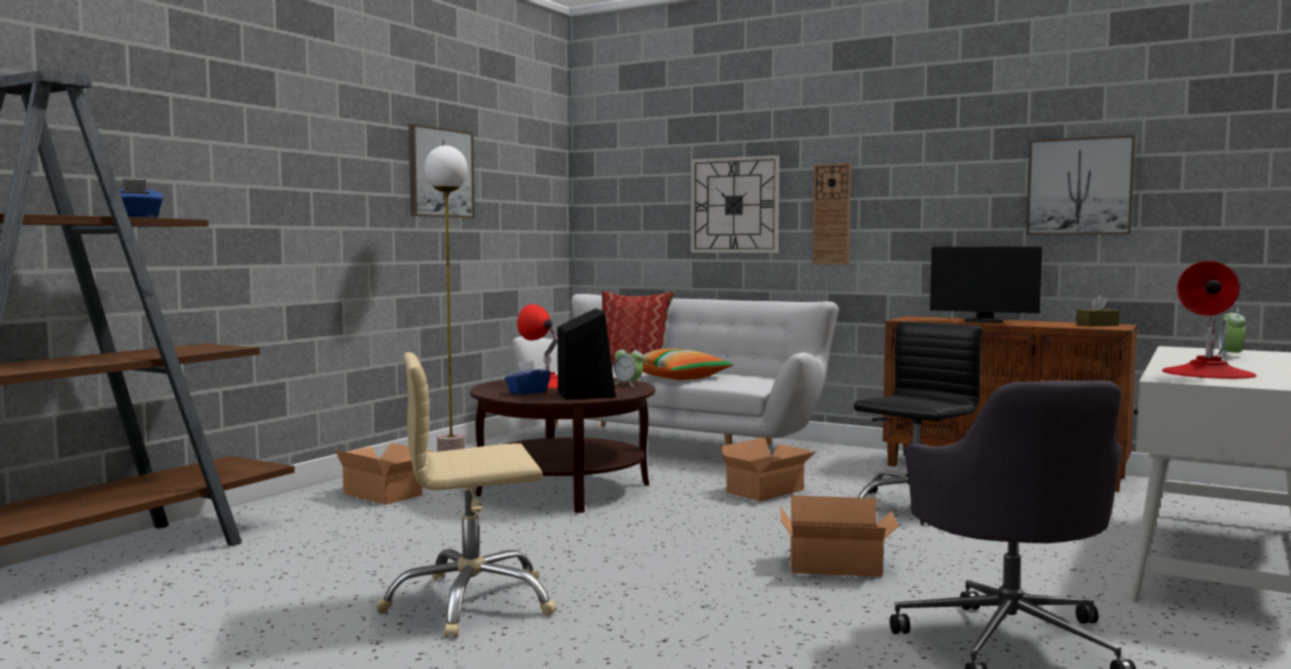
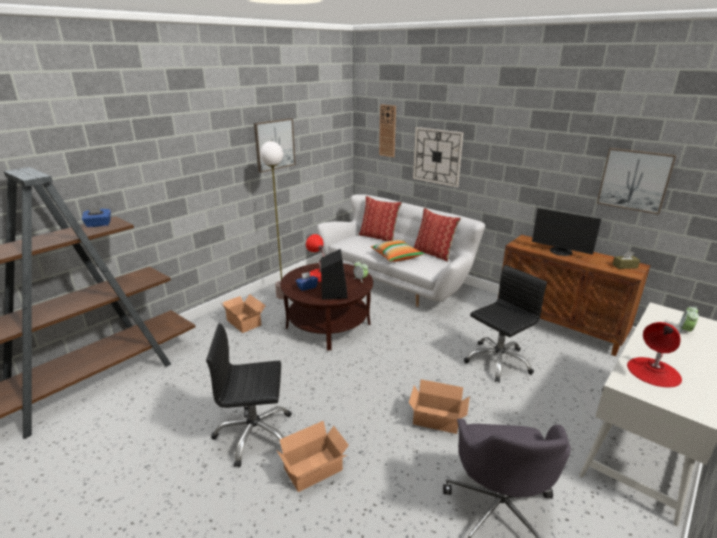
camera: 10 degrees right, 20 degrees up
beige office chair [376,352,557,638] -> black office chair [206,323,291,467]
cardboard box [721,437,816,501] -> cardboard box moved to [276,421,349,492]
wall clock [812,163,851,264] -> wall clock moved to [379,104,396,157]
none -> pillow [413,208,461,262]

